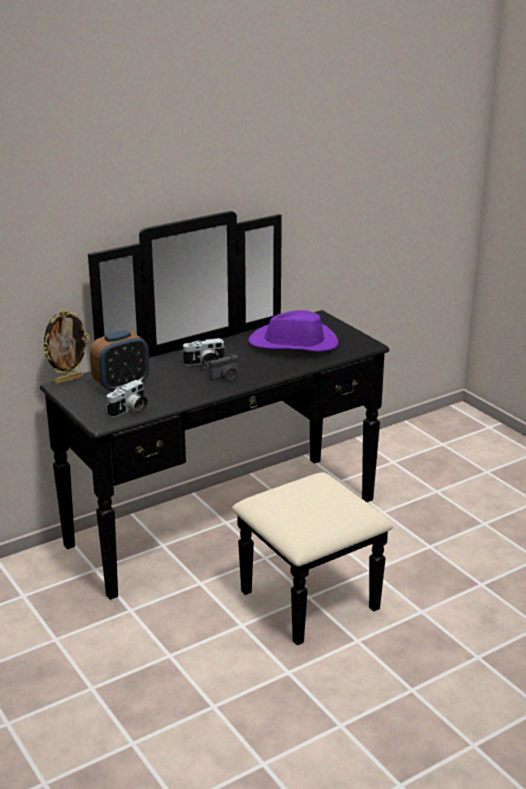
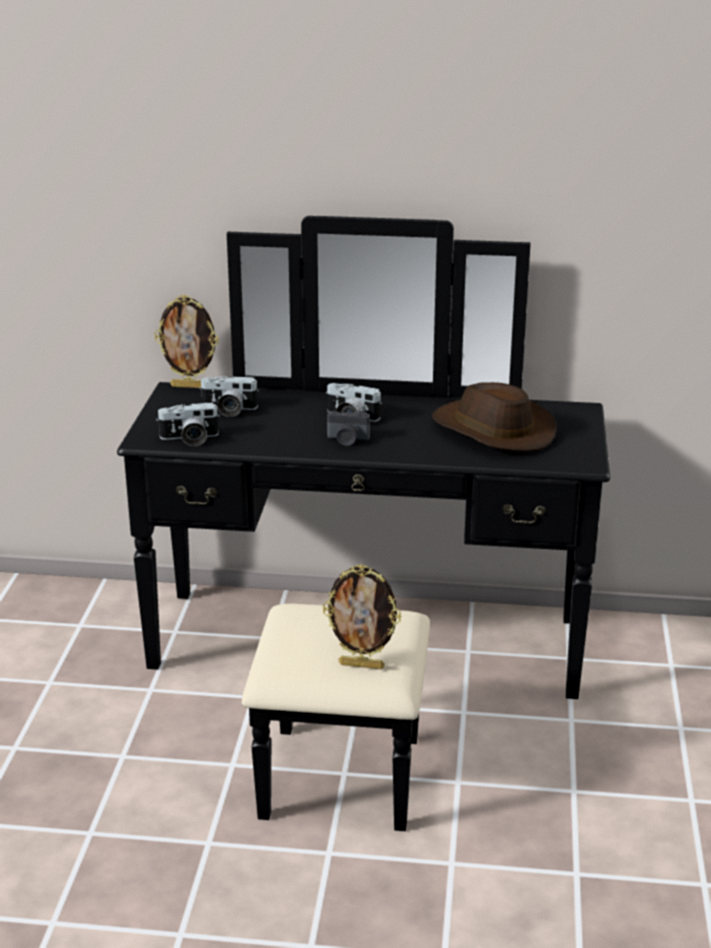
camera: 40 degrees right, 0 degrees up
alarm clock [90,330,150,392] -> camera [199,376,259,417]
purple hat [248,310,339,352] -> brown hat [432,382,557,452]
none -> picture frame [323,564,401,669]

